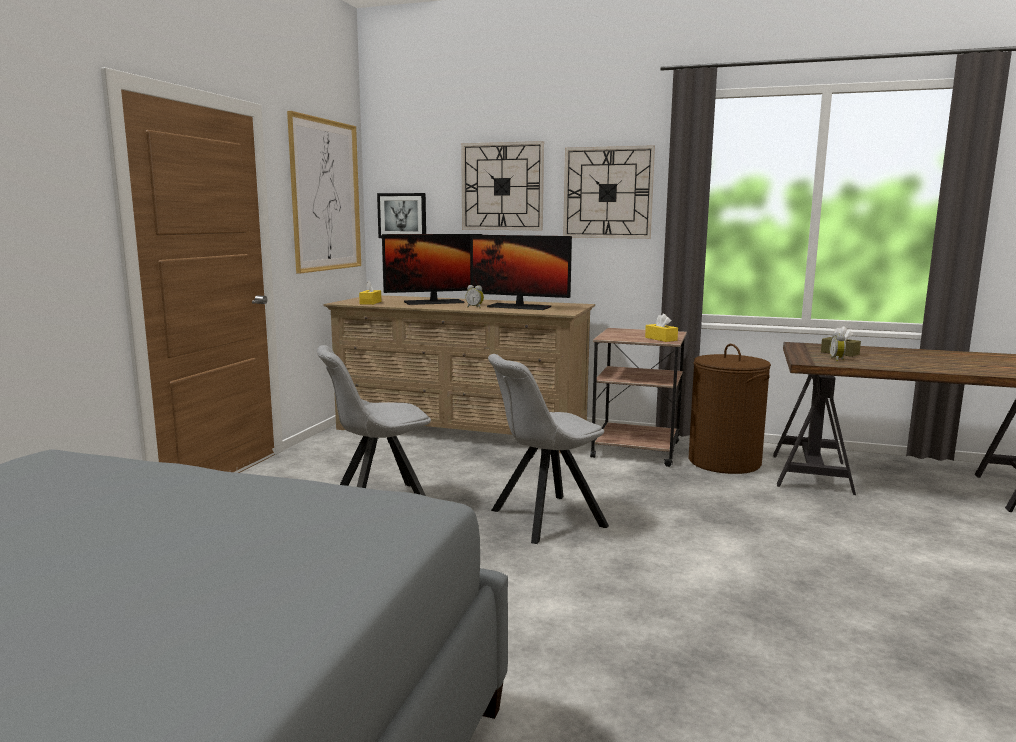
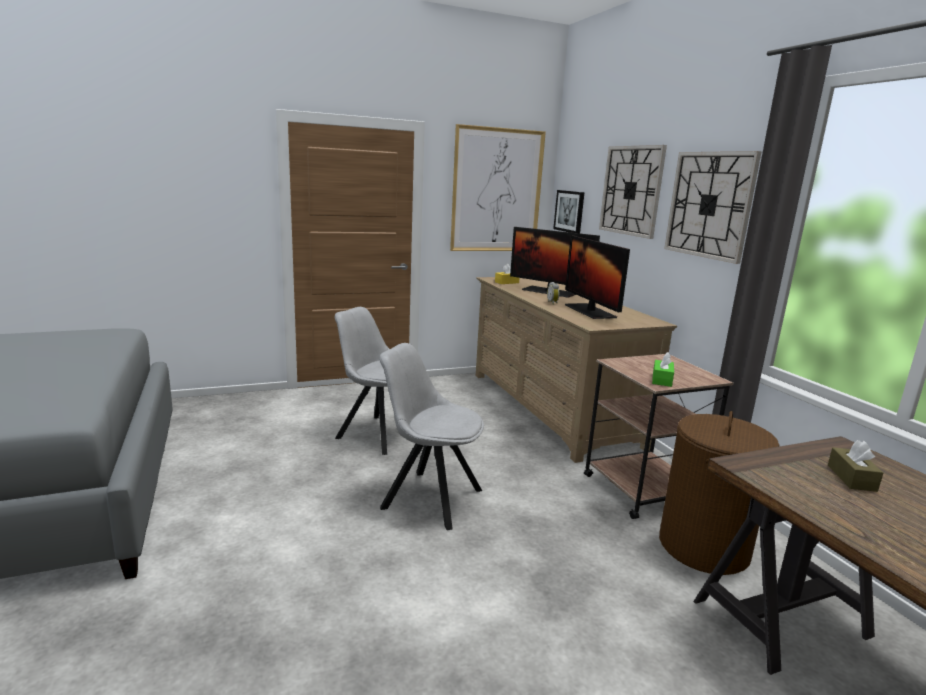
camera: 50 degrees right, 5 degrees up
yellow tissue box [645,314,678,342] -> green tissue box [652,352,674,387]
alarm clock [830,332,846,361] -> none

